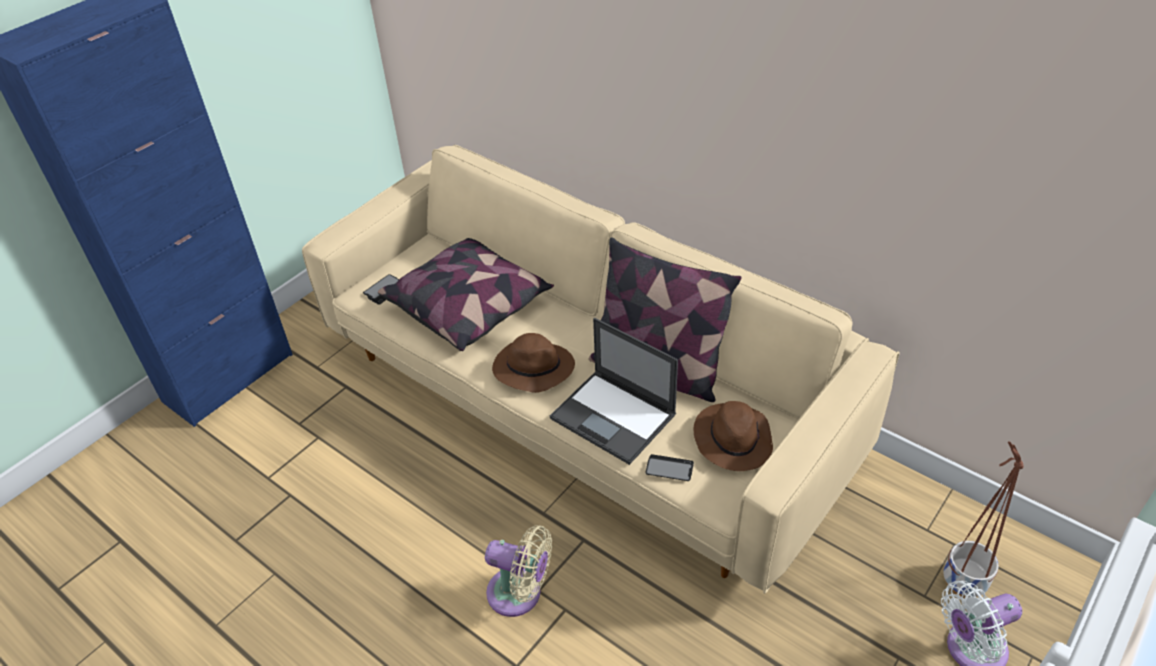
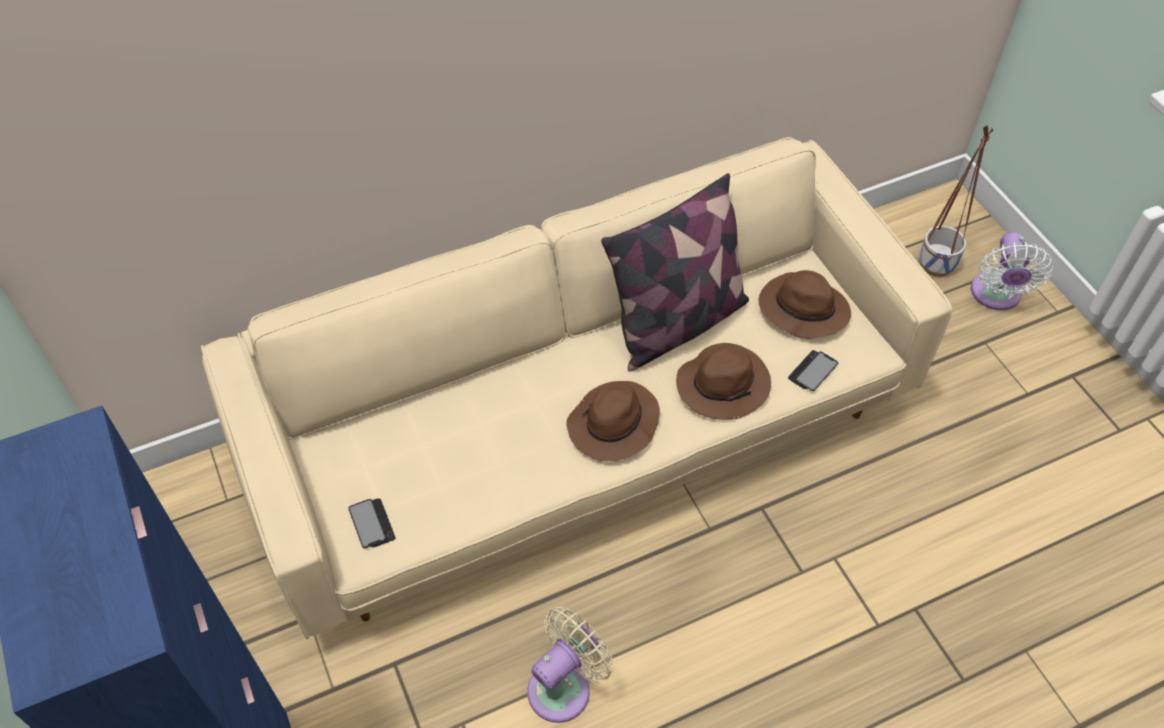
camera: 65 degrees left, 10 degrees up
pillow [378,238,554,351] -> none
beige fan [485,525,552,617] -> beige fan moved to [527,606,614,723]
laptop [550,318,678,465] -> brown hat [676,343,771,420]

